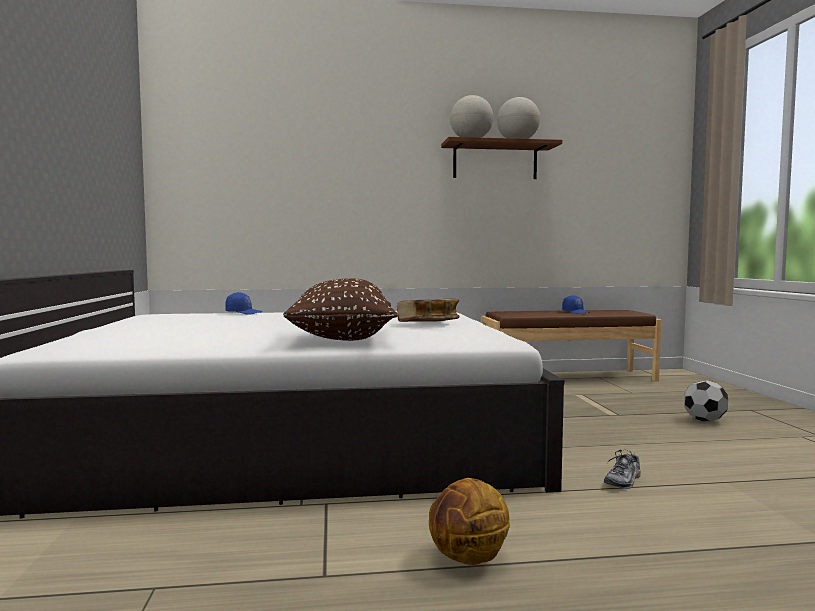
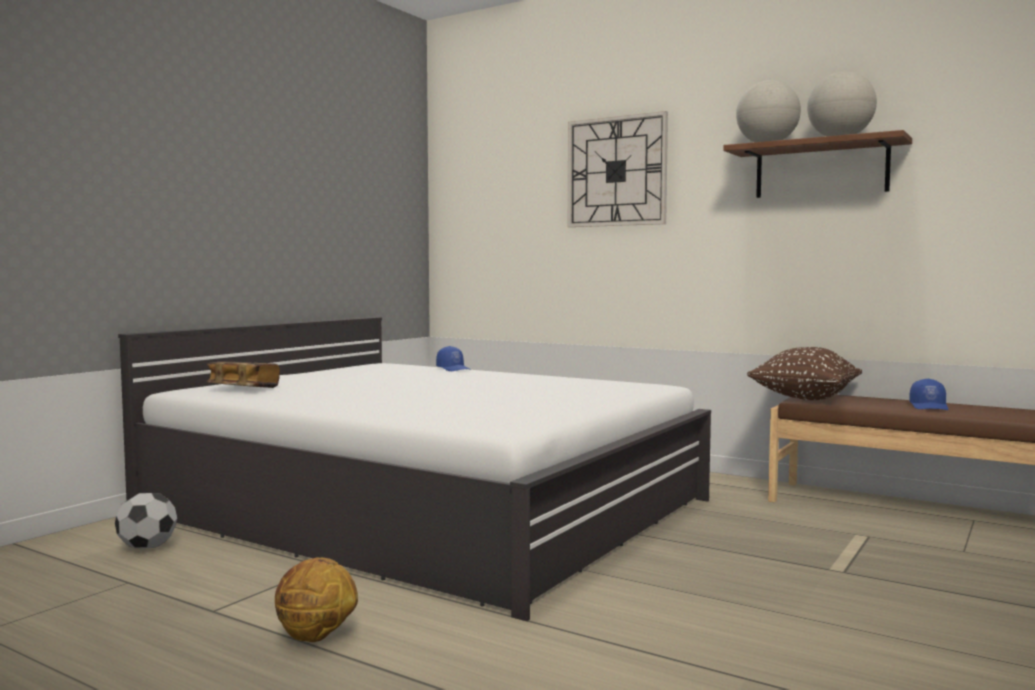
camera: 40 degrees right, 0 degrees up
brown pillow [283,278,398,341] -> brown pillow moved to [747,347,862,400]
book [397,299,460,322] -> book moved to [206,362,280,388]
shoe [604,449,641,489] -> none
football [684,380,728,421] -> football moved to [115,493,177,548]
none -> wall clock [568,111,668,227]

